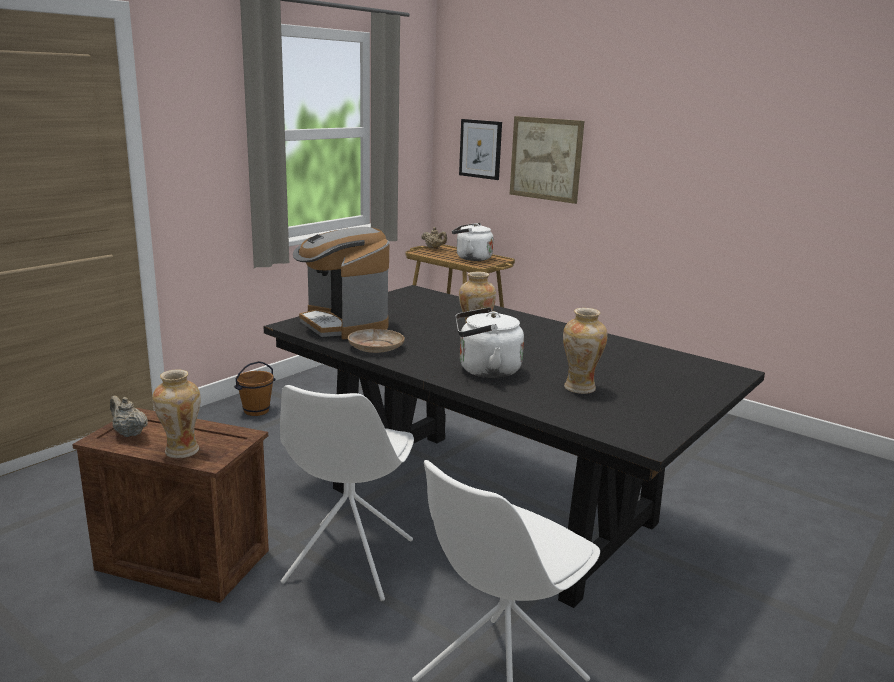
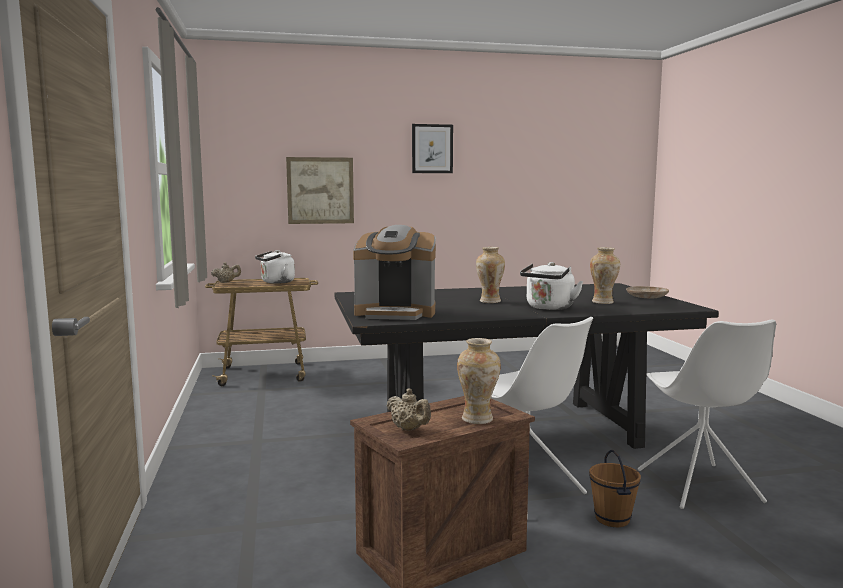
camera: 50 degrees left, 10 degrees down
beige teapot [110,396,148,437] -> beige teapot turned 120 degrees counterclockwise [387,388,431,431]
brown bucket [234,361,275,416] -> brown bucket moved to [589,450,641,527]
beige plate [348,329,405,353] -> beige plate moved to [626,286,669,299]
picture [459,119,502,180] -> picture moved to [412,124,453,173]

